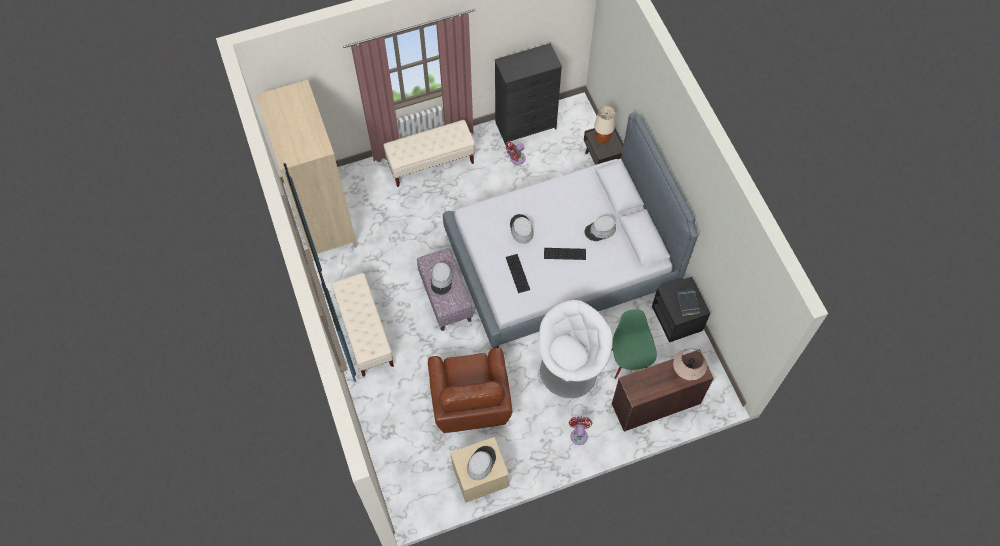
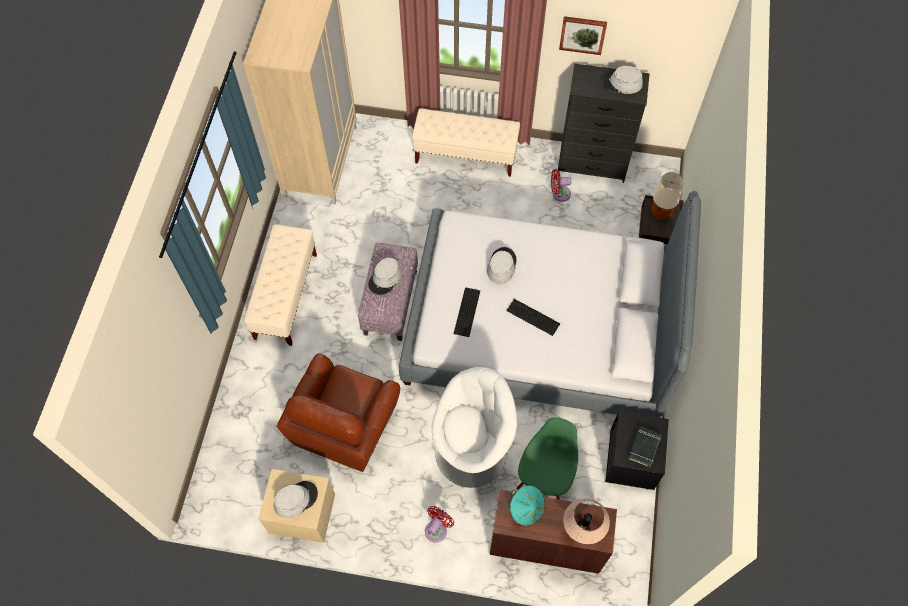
camera: 30 degrees right, 0 degrees up
grey hat [584,216,616,241] -> grey hat moved to [602,66,643,94]
none -> turquoise hat [510,485,545,526]
none -> picture [559,16,607,55]

